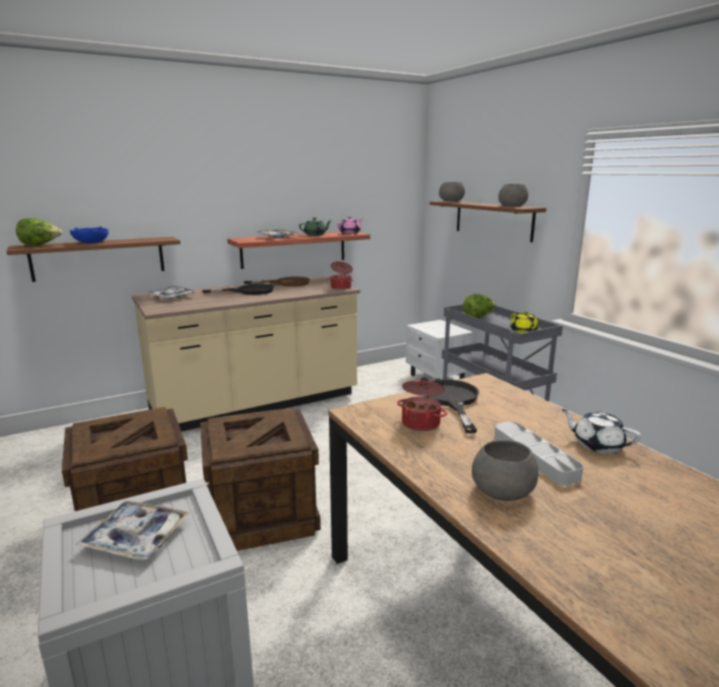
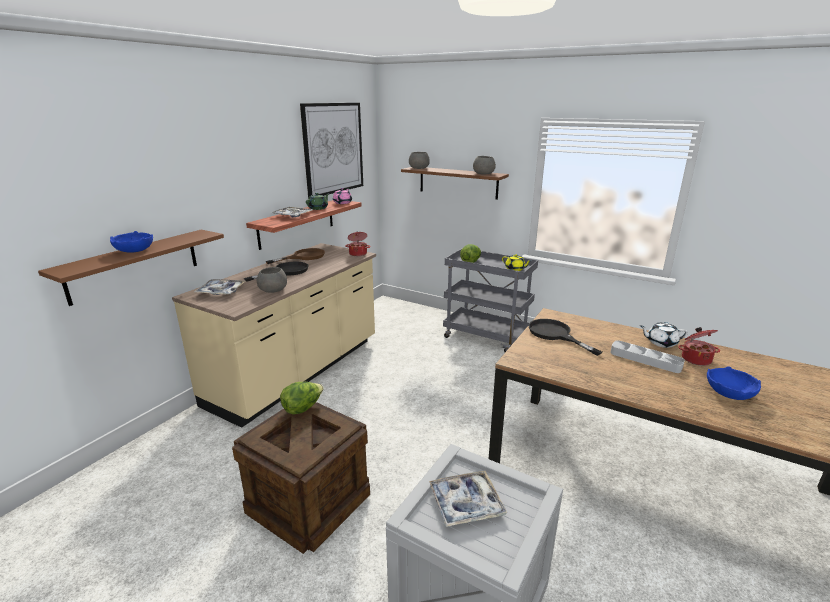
camera: 30 degrees left, 5 degrees up
lettuce [16,218,62,246] -> lettuce moved to [280,382,324,414]
crate [200,408,321,551] -> none
cooking pot [397,377,447,431] -> cooking pot moved to [678,327,720,366]
white nightstand [406,320,473,380] -> none
grey bowl [472,440,539,501] -> grey bowl moved to [257,267,287,293]
none -> picture [300,103,363,199]
none -> blue bowl [707,367,761,400]

